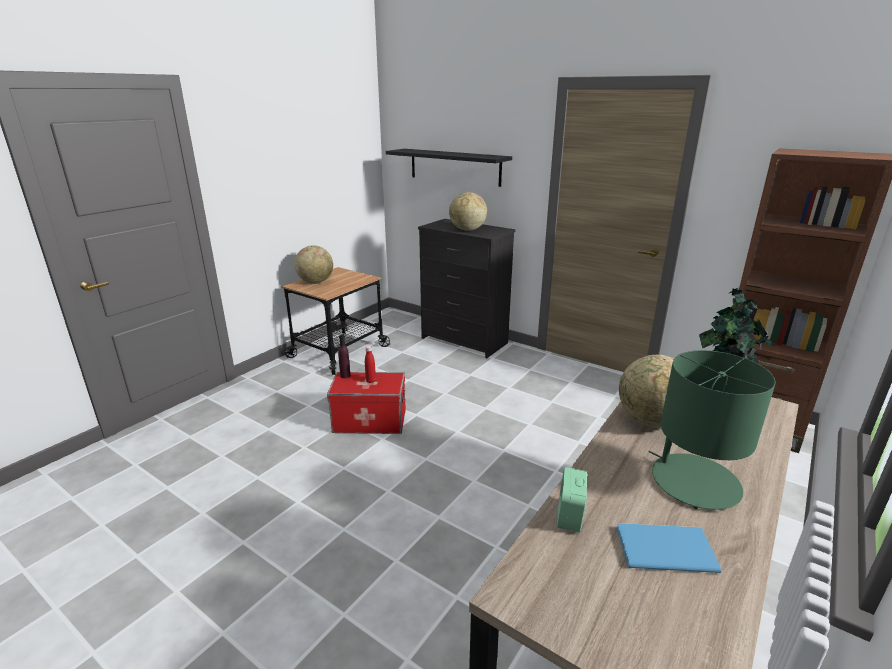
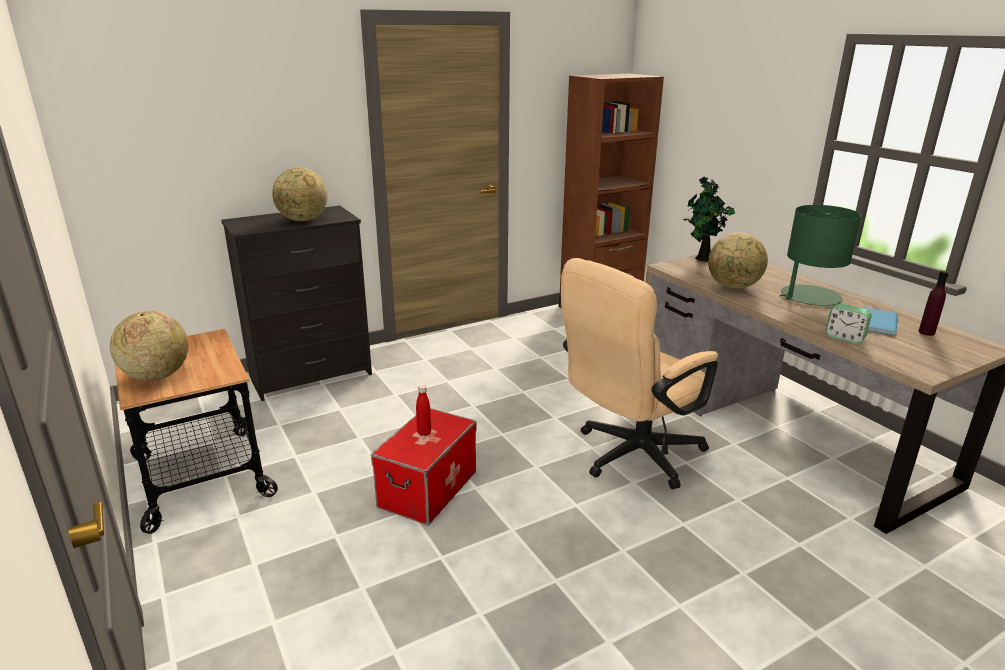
camera: 65 degrees left, 0 degrees up
purple bottle [338,334,351,378] -> purple bottle moved to [918,270,949,336]
black shelf [386,149,512,187] -> none
none -> beige office chair [561,258,718,489]

